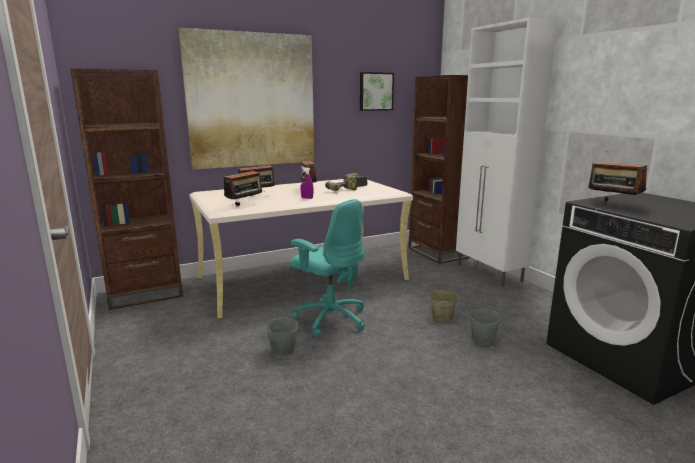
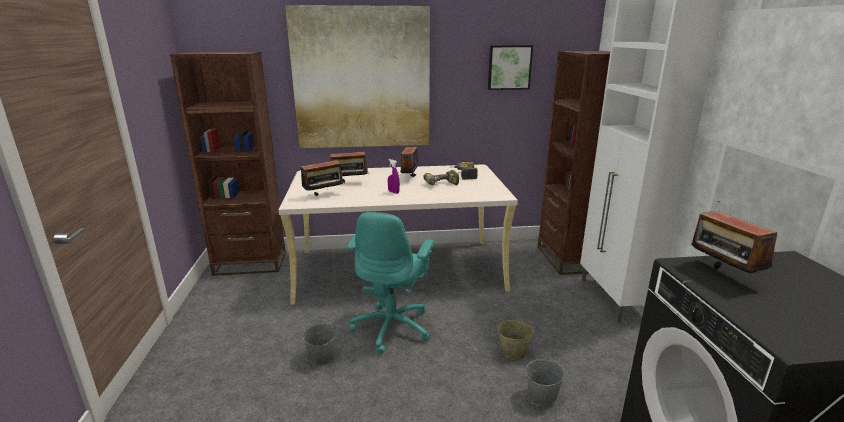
camera: 20 degrees right, 5 degrees up
turquoise office chair [290,199,366,337] -> turquoise office chair turned 45 degrees clockwise [347,212,435,354]

